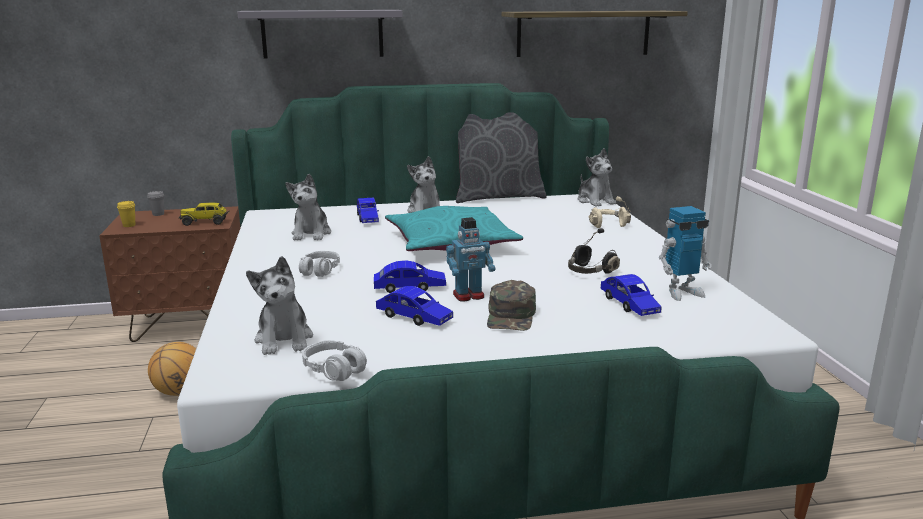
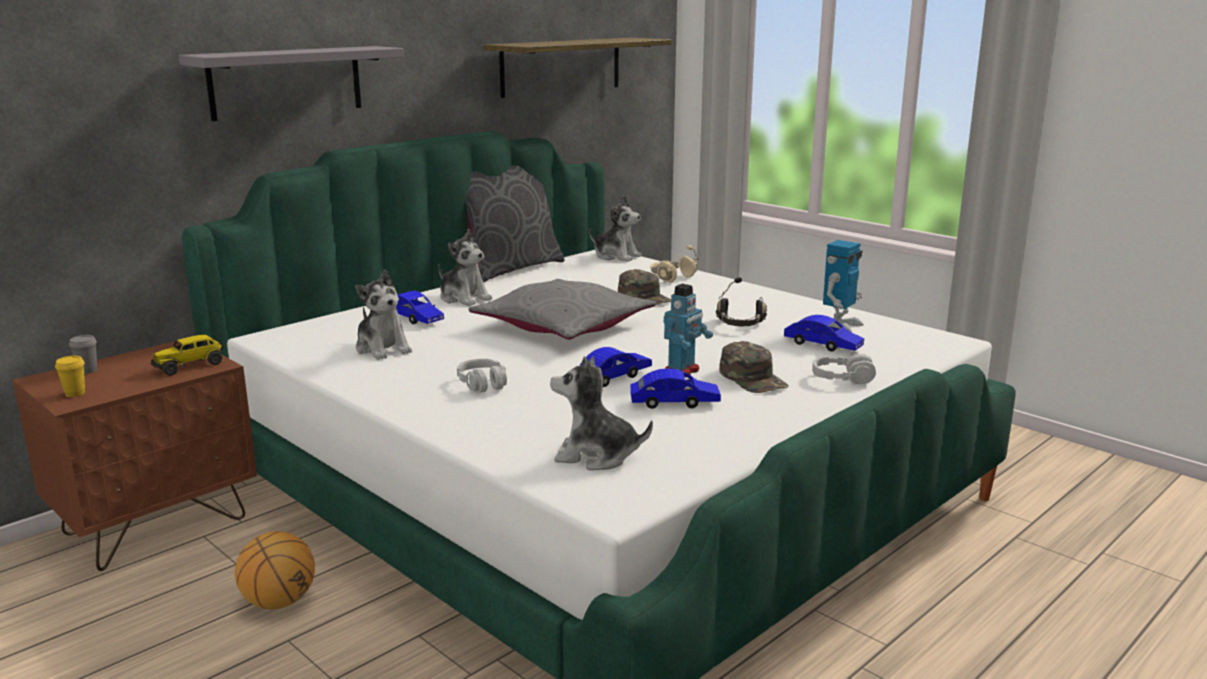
camera: 35 degrees left, 0 degrees up
plush toy [246,256,313,355] -> plush toy turned 150 degrees clockwise [550,356,653,470]
grey headphones [302,340,367,381] -> grey headphones moved to [812,354,876,384]
turquoise pillow [385,206,523,251] -> grey pillow [469,279,656,340]
none -> green cap [618,269,671,305]

